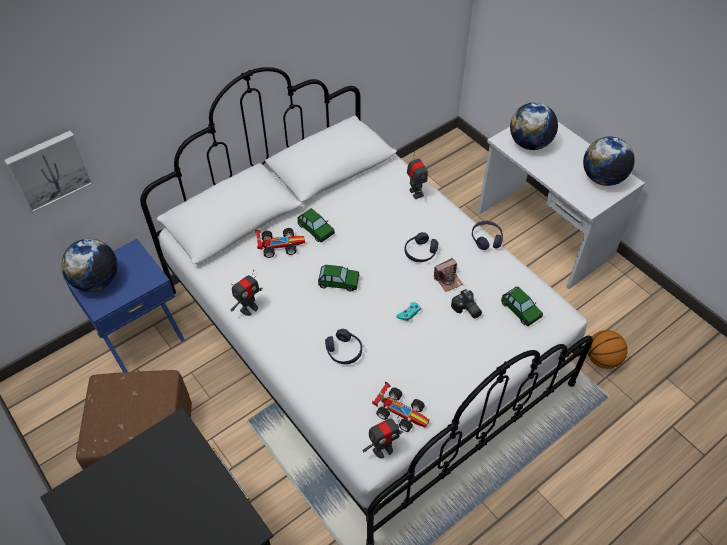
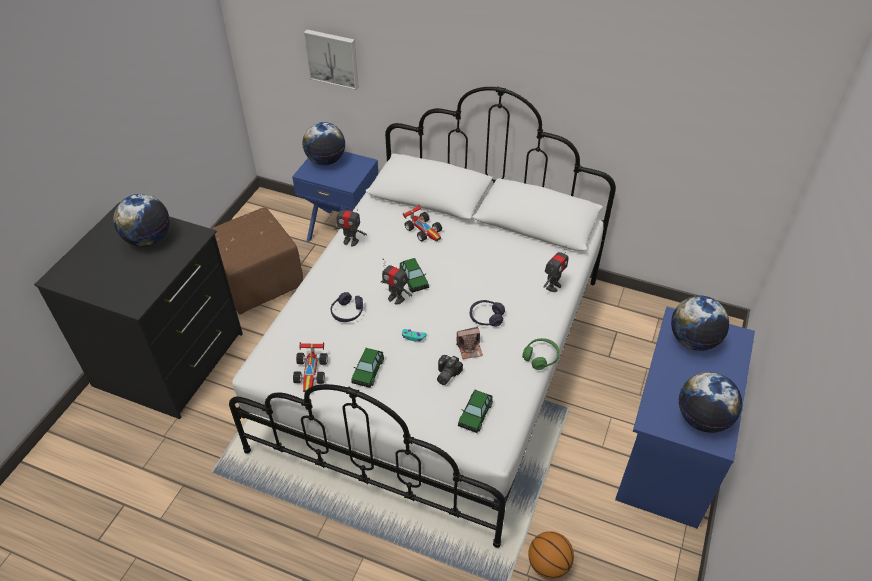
camera: 60 degrees right, 5 degrees down
toy car [297,208,335,243] -> toy car moved to [351,348,384,388]
toy robot [362,416,403,459] -> toy robot moved to [381,259,412,305]
camera [434,258,463,292] -> camera turned 45 degrees counterclockwise [456,327,483,359]
purple headphones [472,221,503,250] -> green headphones [522,338,560,370]
white desk [478,122,645,289] -> blue desk [615,307,755,528]
none -> globe [114,194,170,247]

